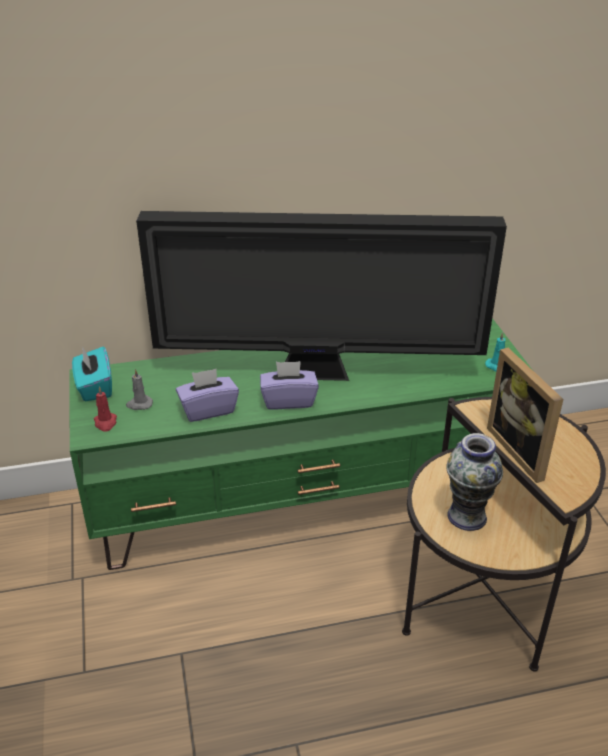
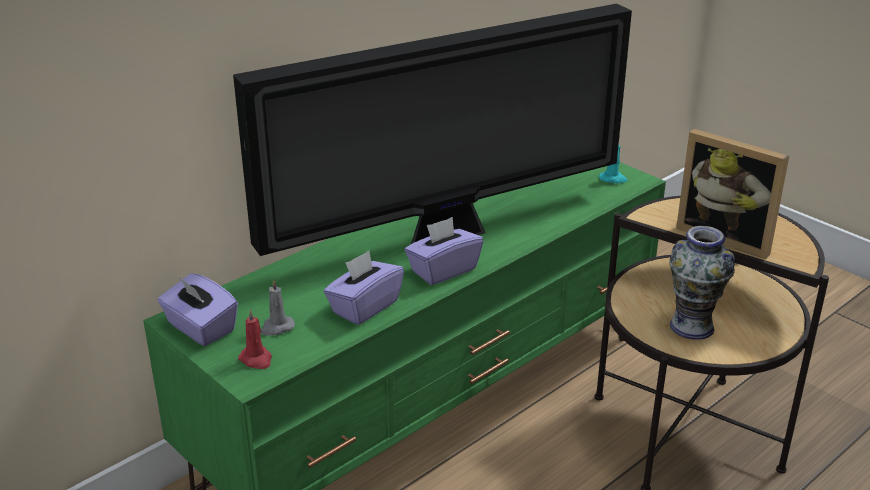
camera: 30 degrees left, 5 degrees down
turquoise tissue box [72,347,112,401] -> purple tissue box [157,273,238,346]

